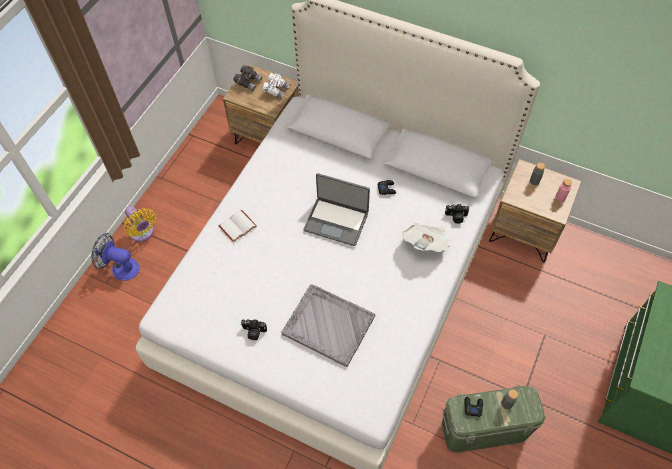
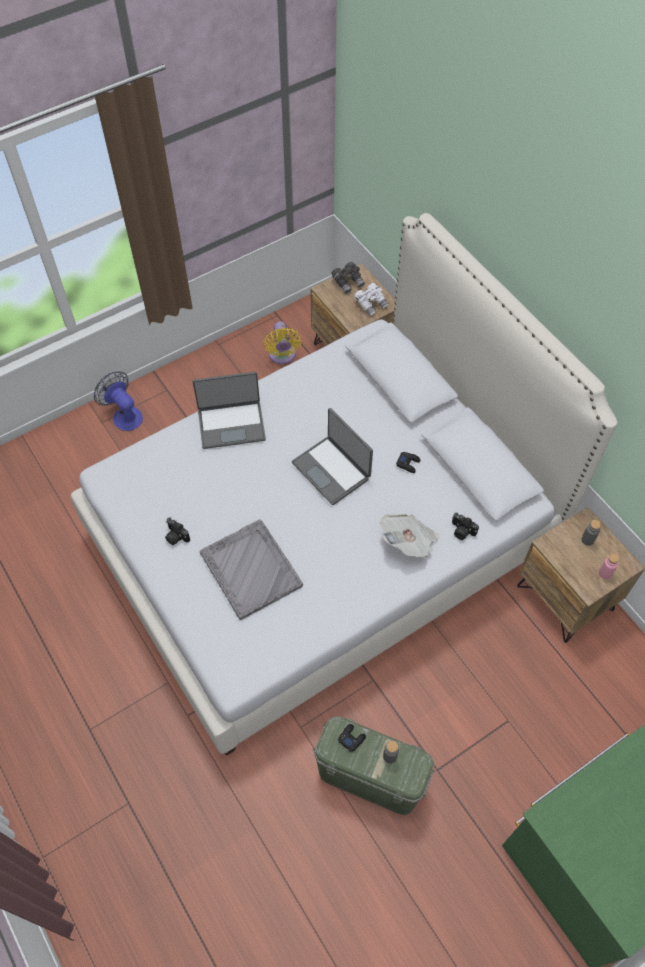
camera: 30 degrees right, 0 degrees up
yellow fan [124,206,156,242] -> yellow fan moved to [264,321,302,364]
white book [218,210,257,242] -> laptop [193,372,266,449]

